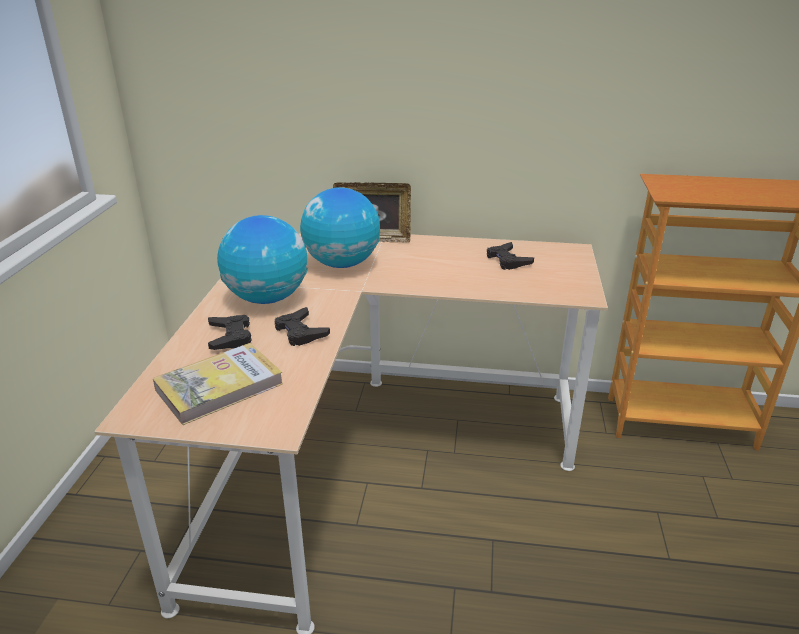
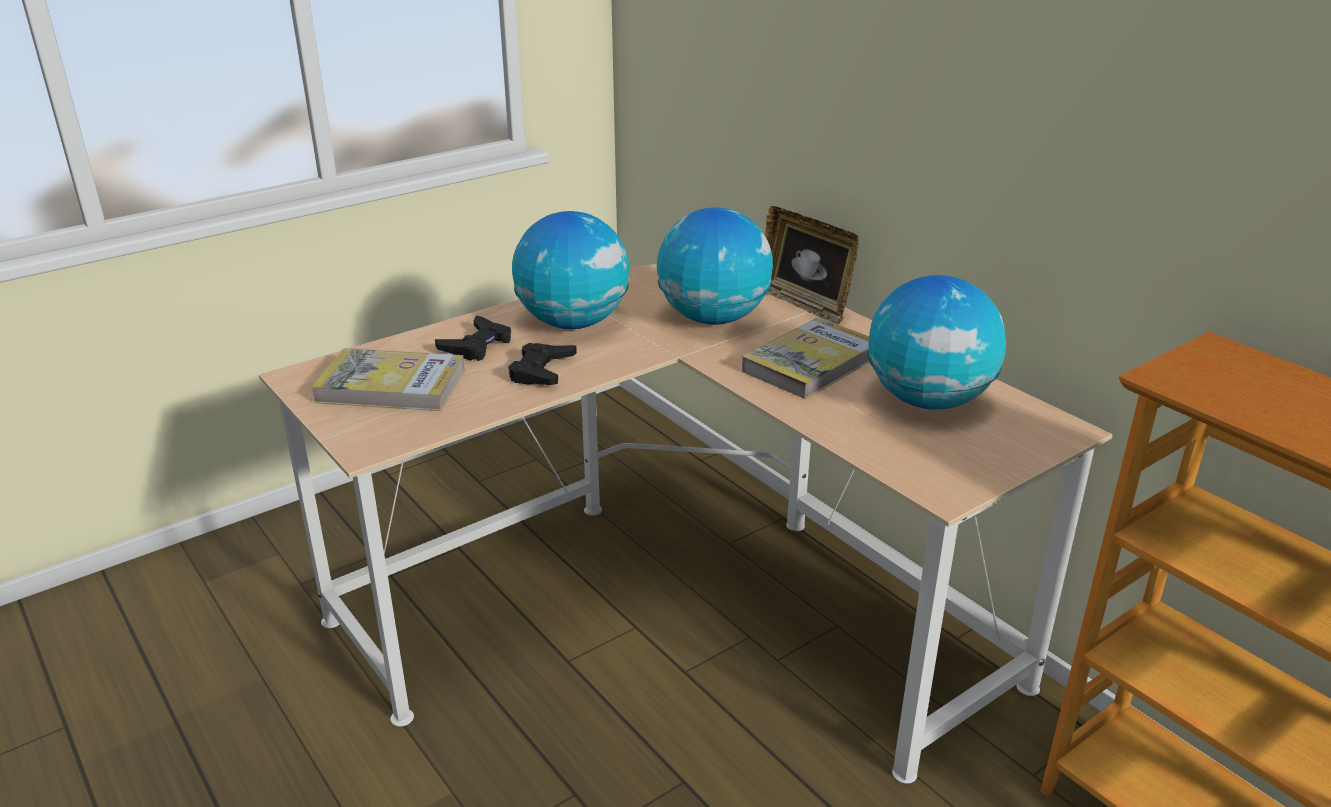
camera: 45 degrees right, 0 degrees up
black game controller [487,242,534,270] -> globe [868,275,1006,410]
none -> book [742,317,869,399]

